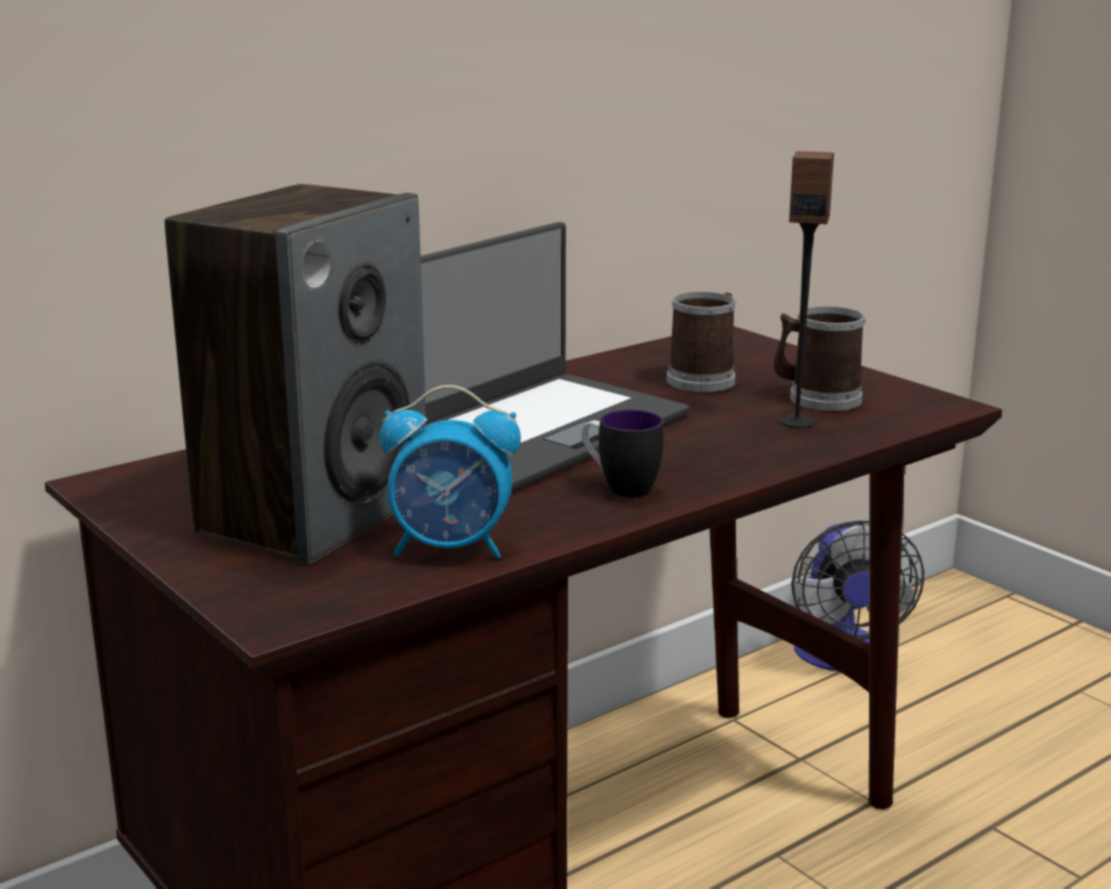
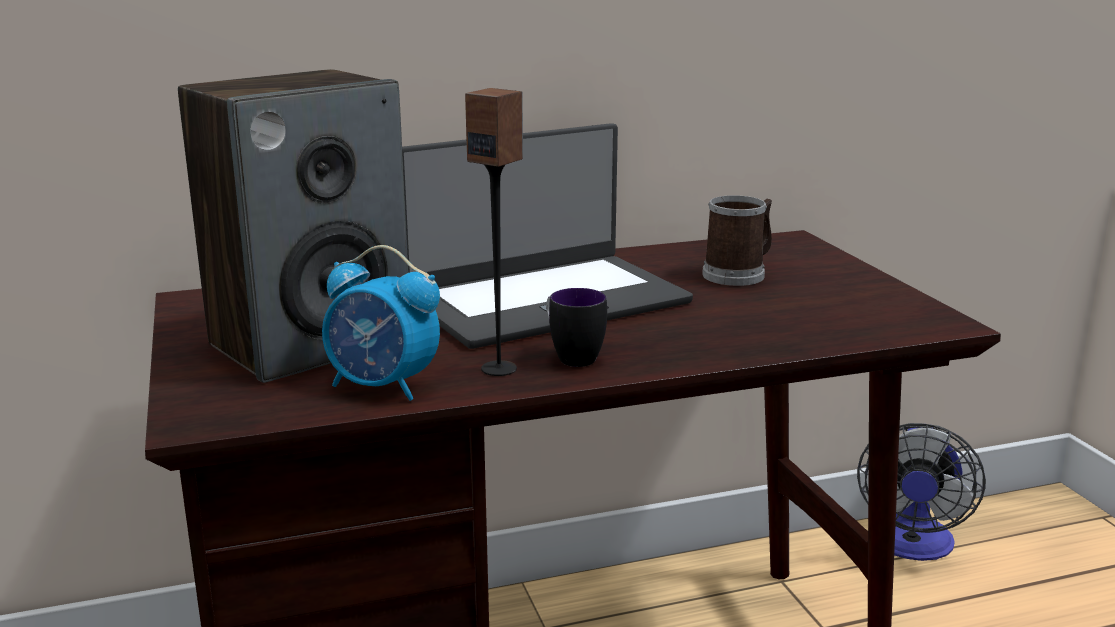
camera: 20 degrees right, 0 degrees up
mug [774,306,866,411] -> none
speaker [779,151,834,428] -> speaker moved to [465,88,523,376]

